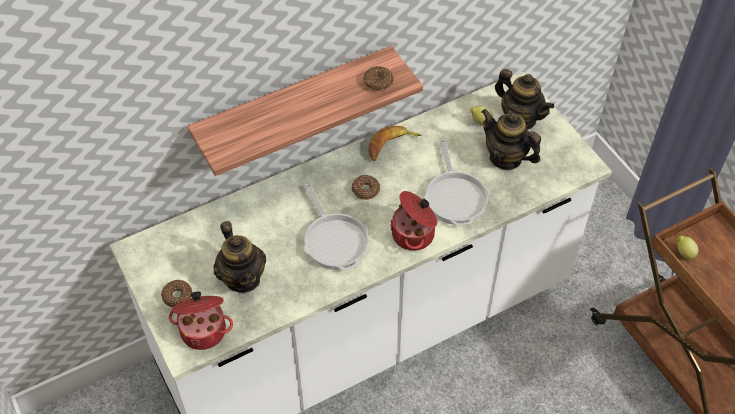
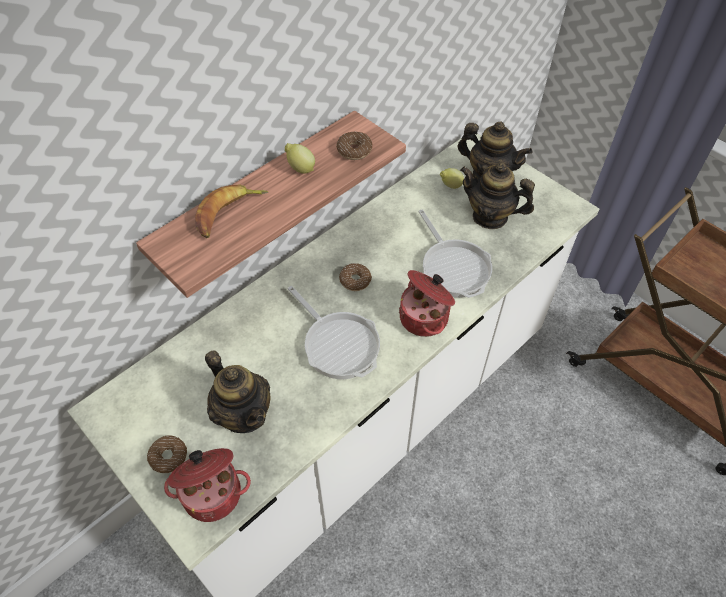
camera: 15 degrees left, 0 degrees up
banana [368,126,422,161] -> banana moved to [195,184,268,238]
lemon [677,235,699,259] -> lemon moved to [285,143,315,174]

